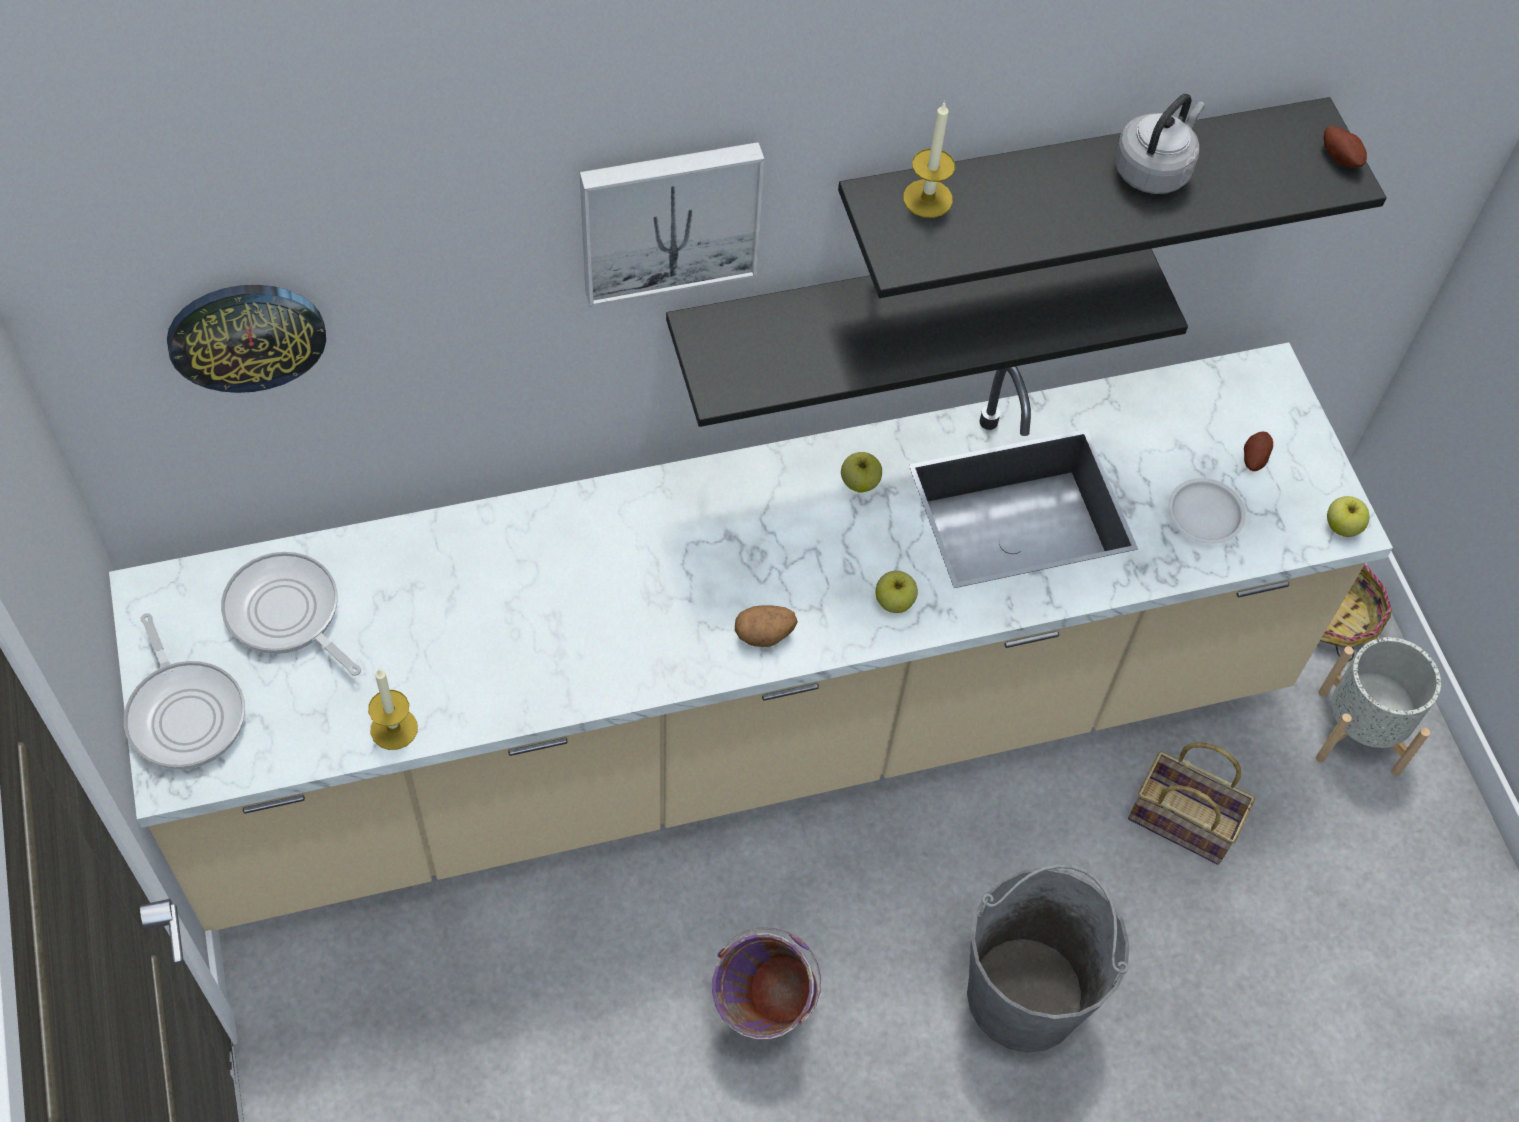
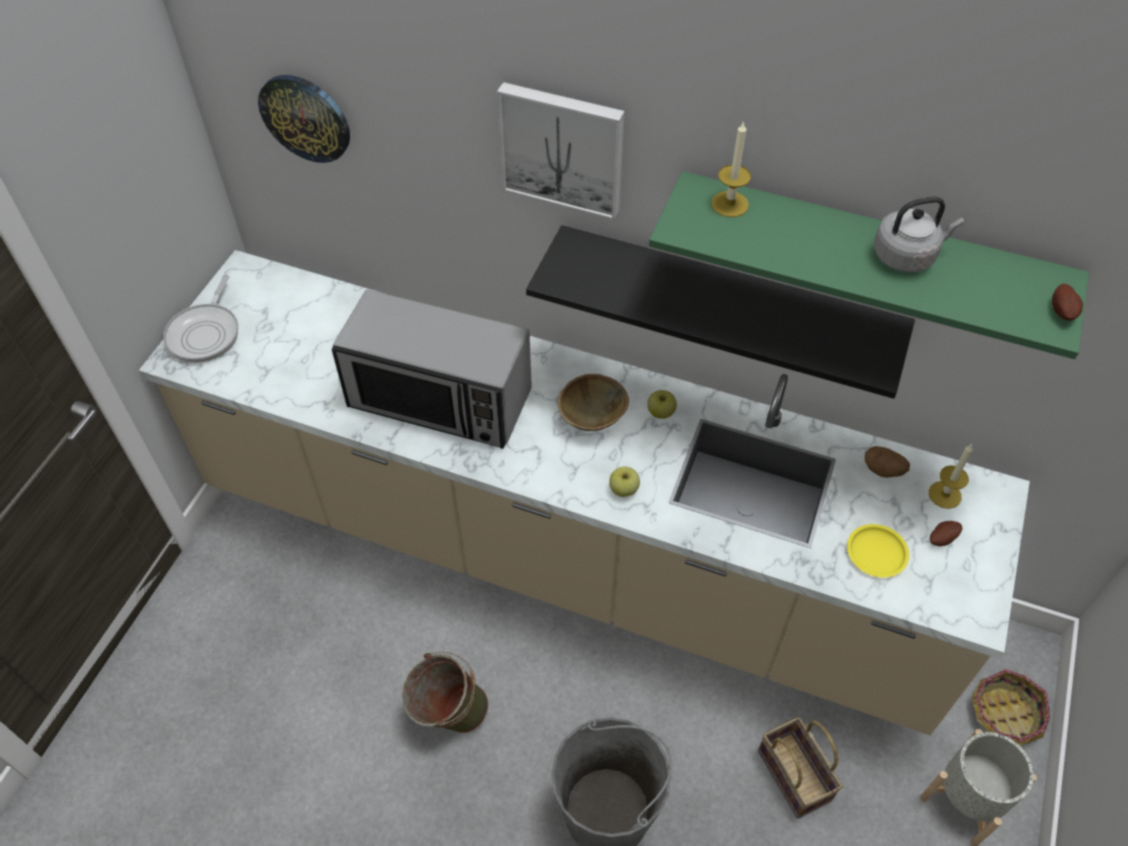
camera: 40 degrees right, 5 degrees down
frying pan [221,552,361,676] -> none
candle [368,668,418,750] -> candle moved to [929,444,973,509]
purple bucket [712,928,821,1040] -> green bucket [402,651,489,733]
potato [735,605,798,647] -> potato moved to [865,446,910,478]
black shelf [838,97,1386,298] -> green shelf [649,171,1089,359]
white plate [1168,478,1246,544] -> yellow plate [847,524,909,578]
apple [1327,496,1369,537] -> none
none -> microwave [332,290,532,449]
none -> brown bowl [558,374,629,431]

